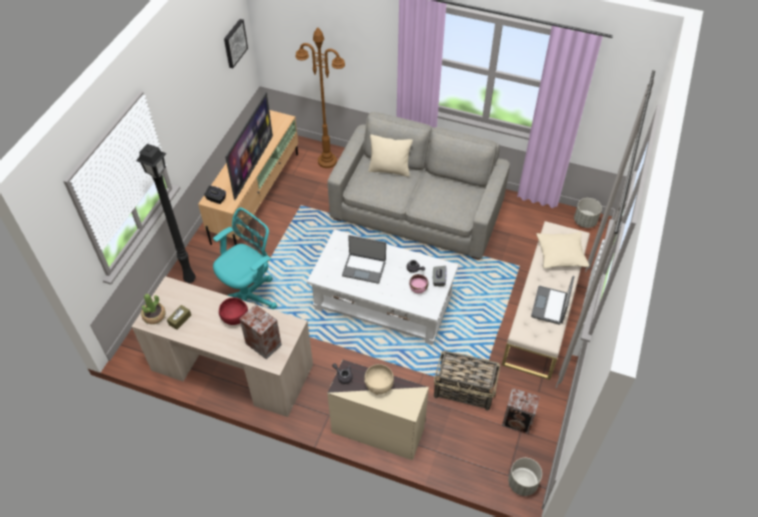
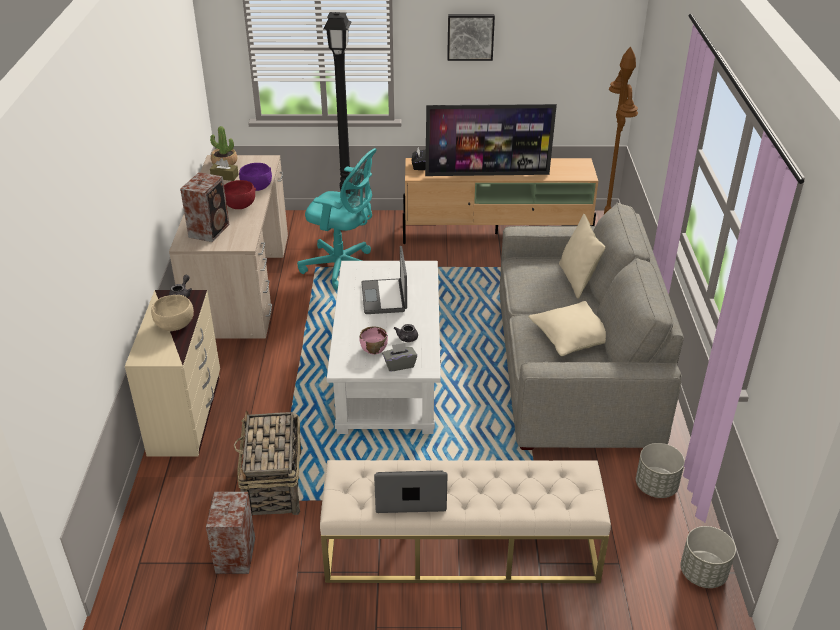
camera: 70 degrees right, 15 degrees down
picture [224,19,248,68] -> picture moved to [447,14,495,61]
grey planter [508,458,542,496] -> grey planter moved to [636,443,685,498]
beige pillow [537,232,589,268] -> beige pillow moved to [528,301,606,356]
none -> purple bowl [239,163,272,191]

